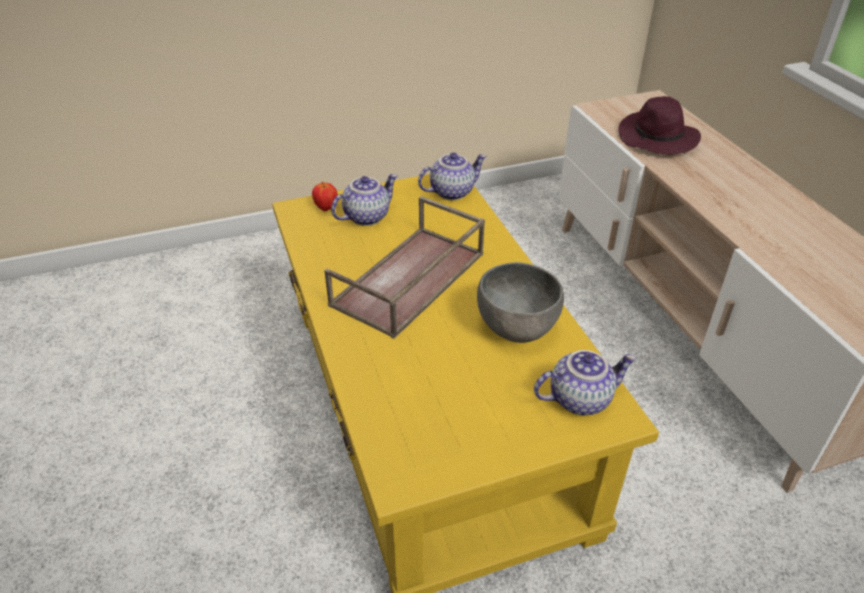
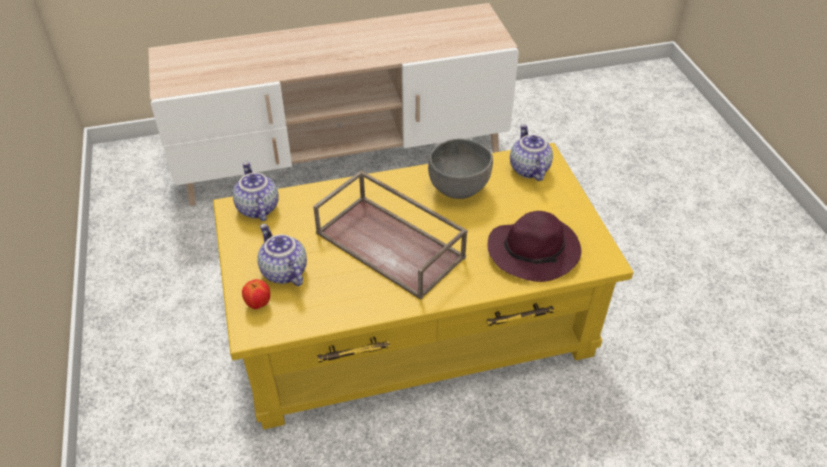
camera: 85 degrees left, 5 degrees up
purple hat [618,96,701,154] -> purple hat moved to [488,211,582,282]

